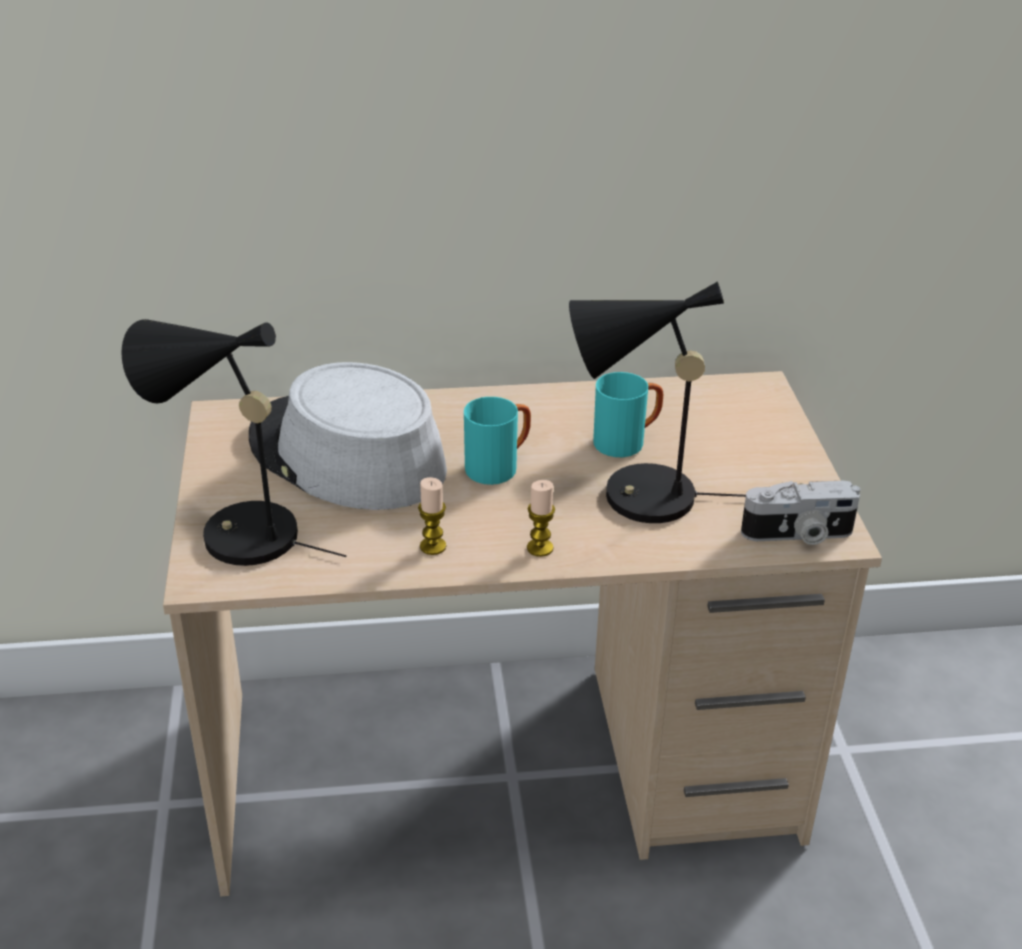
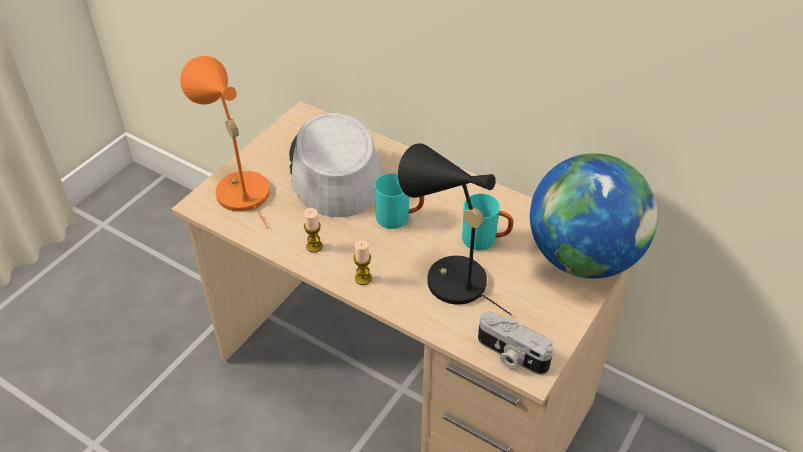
camera: 40 degrees right, 10 degrees up
black table lamp [121,319,346,566] -> orange table lamp [180,56,270,229]
none -> globe [530,153,658,279]

